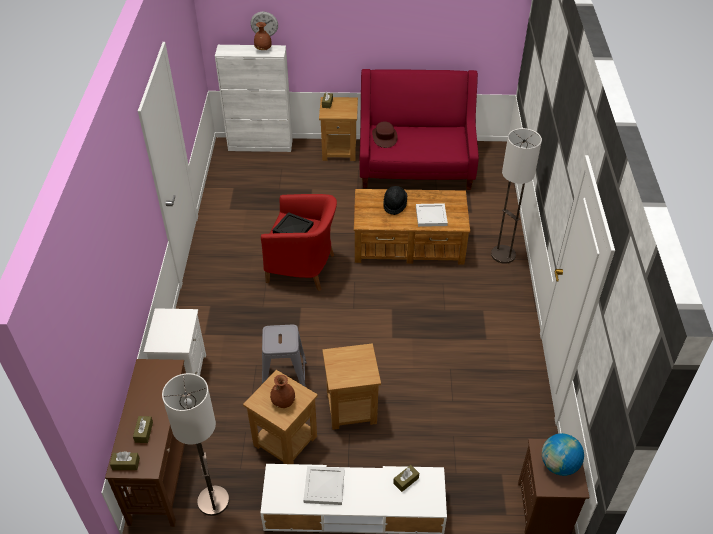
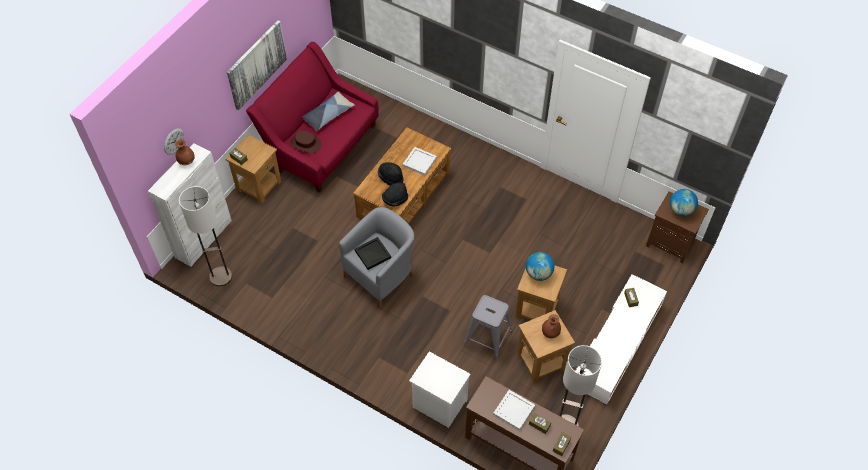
camera: 60 degrees left, 10 degrees up
red armchair [261,194,337,291] -> grey armchair [339,207,414,308]
white tray [303,466,345,505] -> white tray moved to [493,390,535,431]
floor lamp [491,128,542,264] -> floor lamp moved to [179,186,232,286]
none -> picture [227,21,287,110]
none -> pillow [302,91,355,131]
none -> black hat [382,182,408,207]
none -> globe [526,252,554,281]

